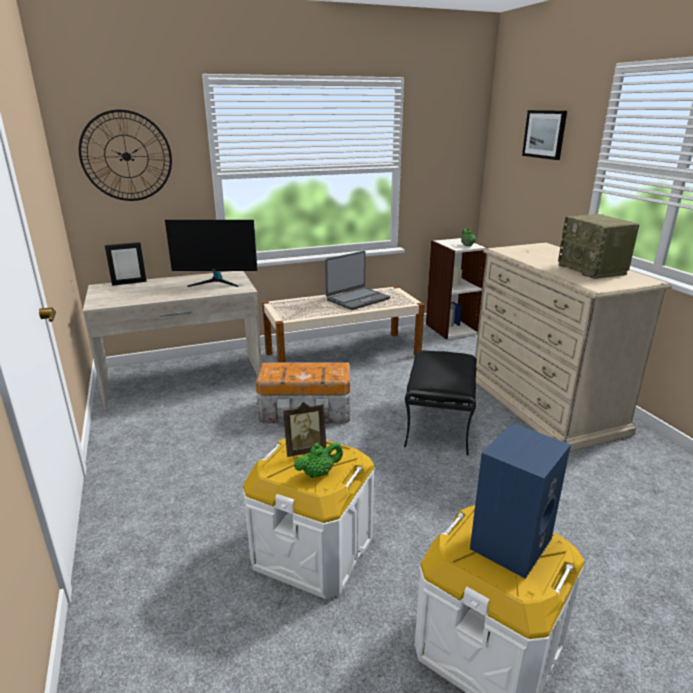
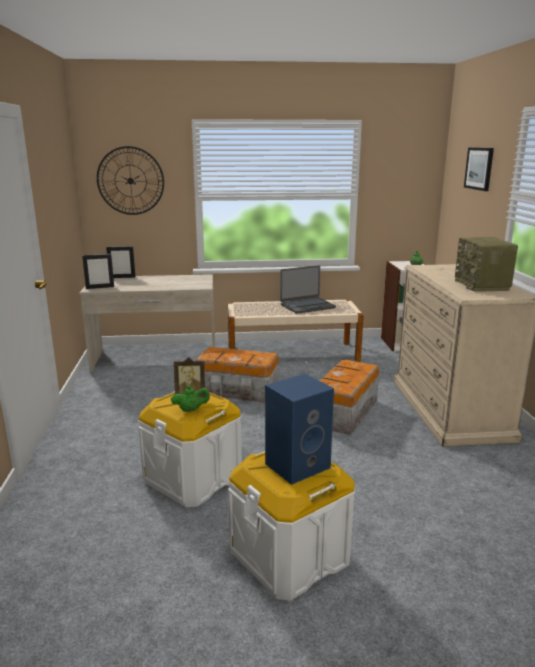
camera: 15 degrees right, 5 degrees down
monitor [165,220,257,287] -> none
black ottoman [404,350,477,456] -> storage box [320,360,379,435]
none -> picture frame [82,254,114,289]

